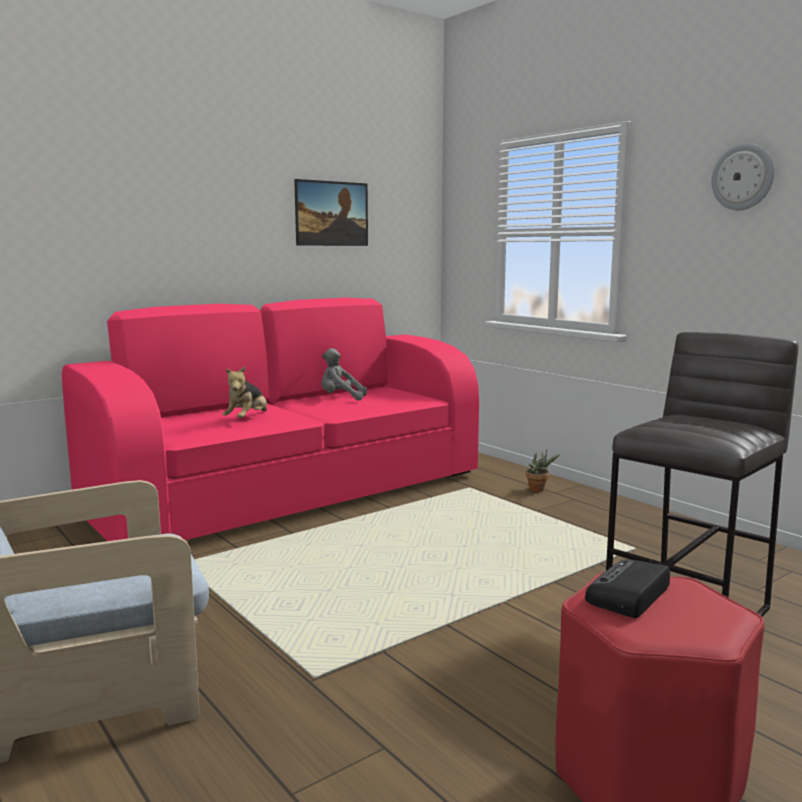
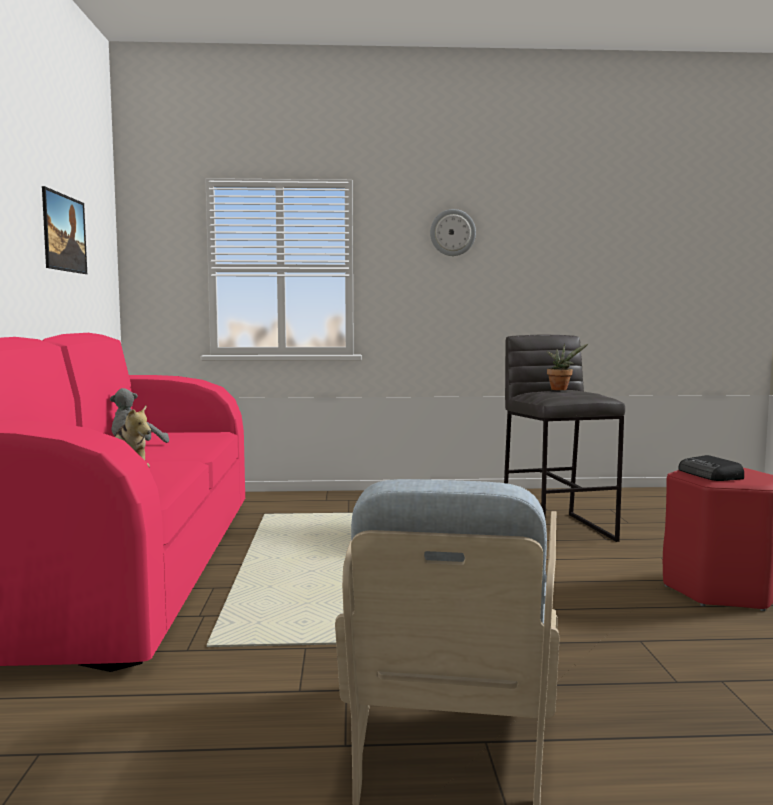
camera: 55 degrees left, 5 degrees down
potted plant [526,449,560,492] -> potted plant moved to [546,343,588,390]

